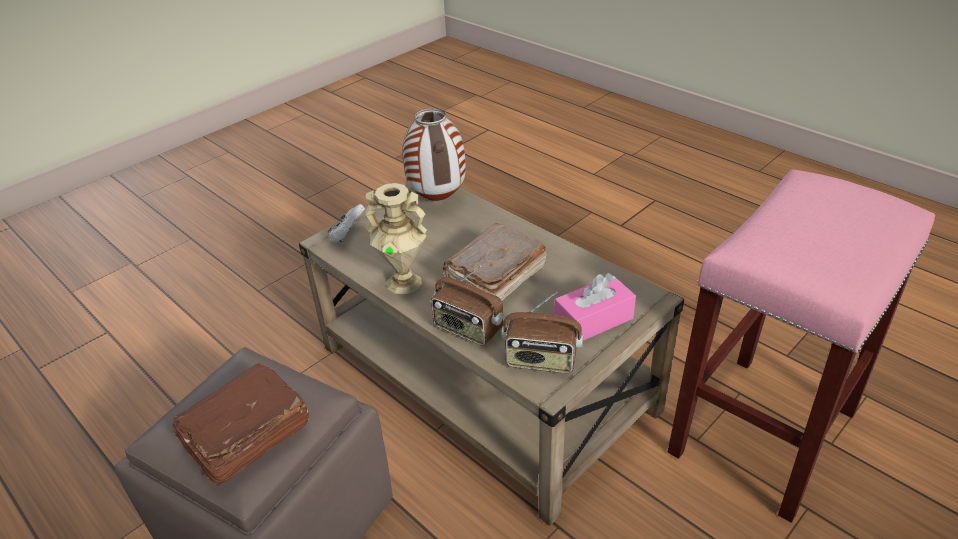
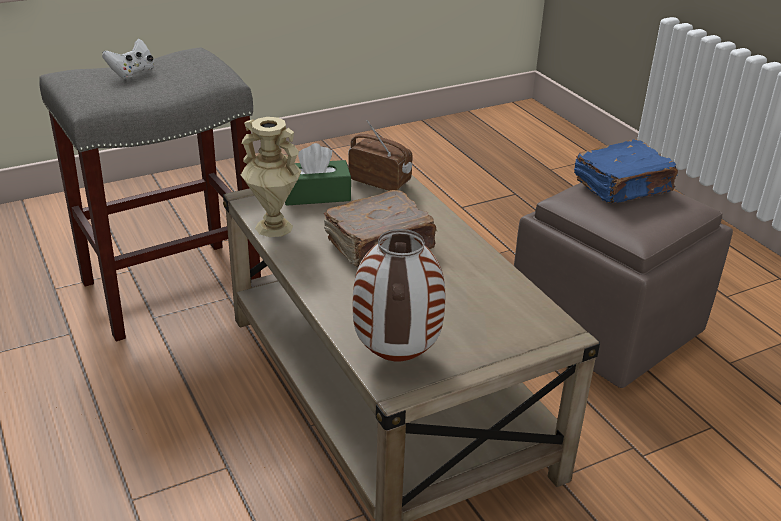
camera: 165 degrees left, 5 degrees down
brown book [173,362,309,486] -> blue book [574,139,678,203]
white game controller [327,204,365,243] -> white game controller moved to [102,39,154,79]
beige vase [364,183,427,294] -> beige vase moved to [241,117,302,237]
radio [431,266,503,346] -> none
pink tissue box [554,273,636,341] -> green tissue box [285,143,351,206]
pink stool [668,169,935,523] -> grey stool [39,47,261,341]

